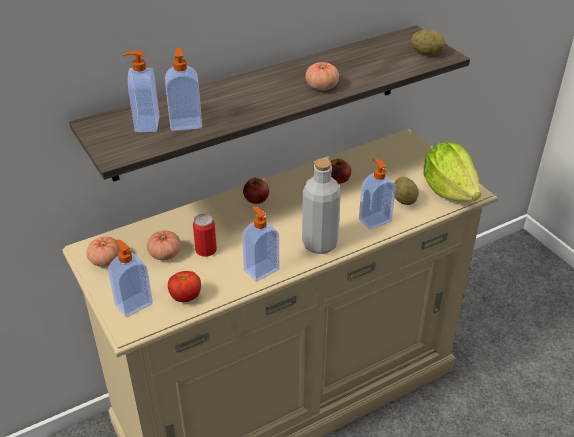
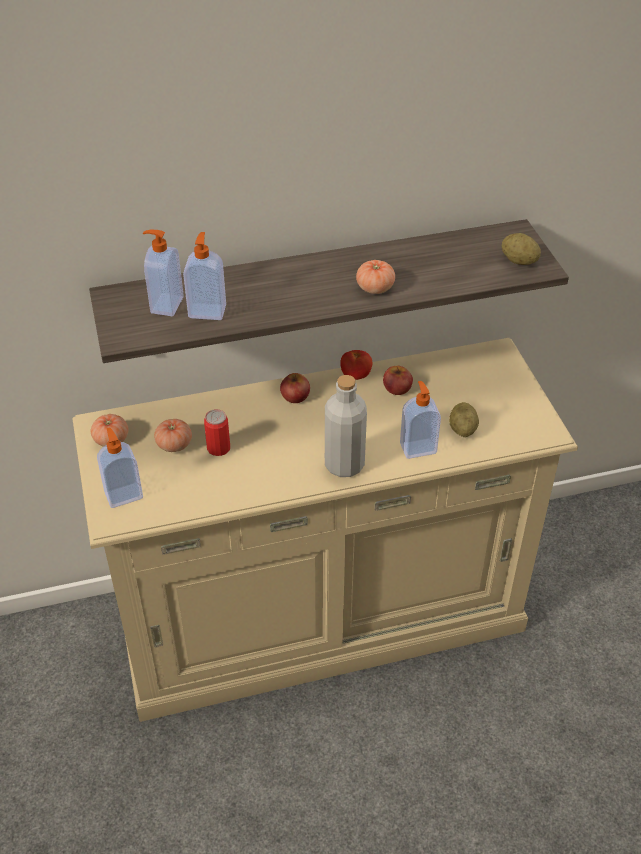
camera: 15 degrees right, 5 degrees up
tomato [168,271,201,302] -> tomato moved to [340,350,372,380]
soap dispenser [242,206,279,282] -> none
lettuce [424,142,481,202] -> none

